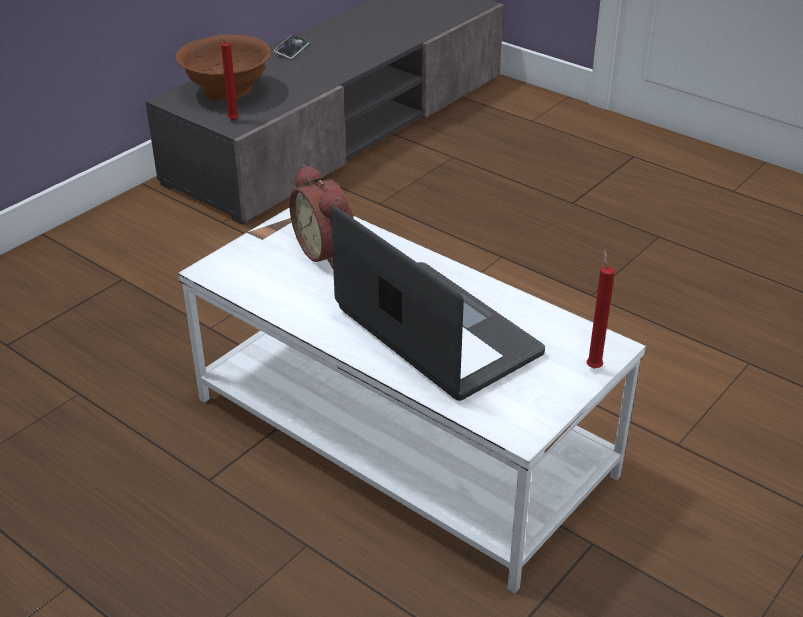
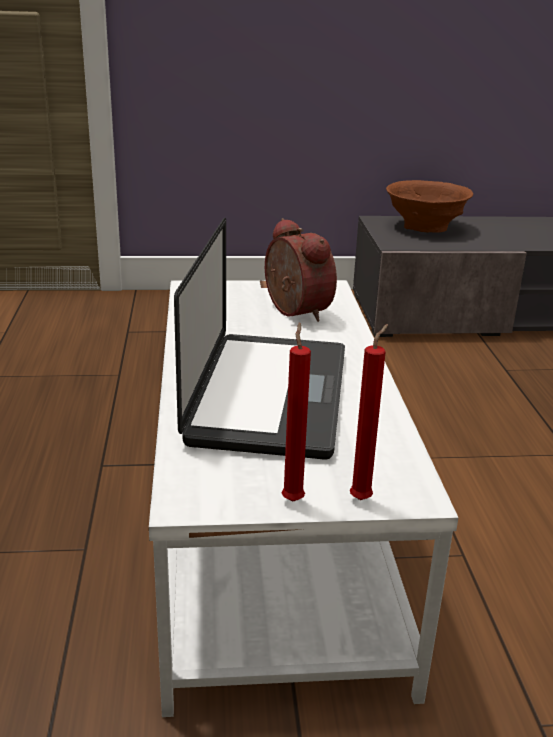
camera: 45 degrees right, 10 degrees down
red candle [218,32,239,121] -> red candle moved to [281,322,311,501]
phone [274,35,309,59] -> none
alarm clock [289,165,354,269] -> alarm clock turned 135 degrees clockwise [265,218,337,322]

